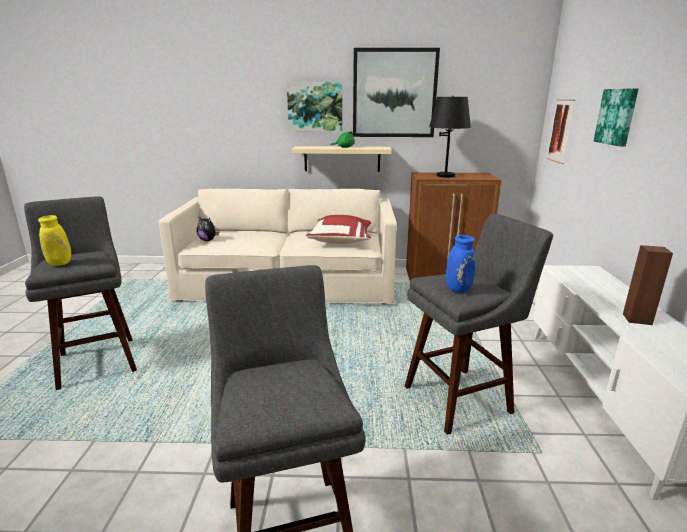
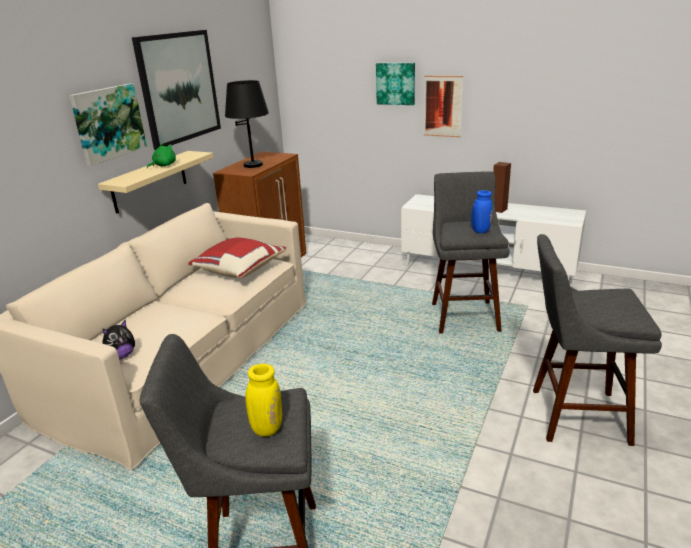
camera: 65 degrees left, 5 degrees up
picture [547,99,575,164] -> picture moved to [424,76,463,137]

